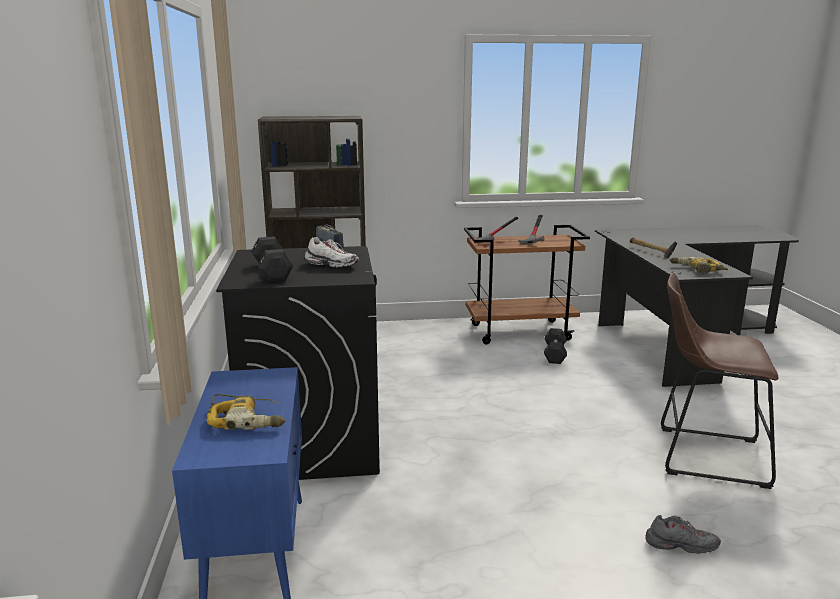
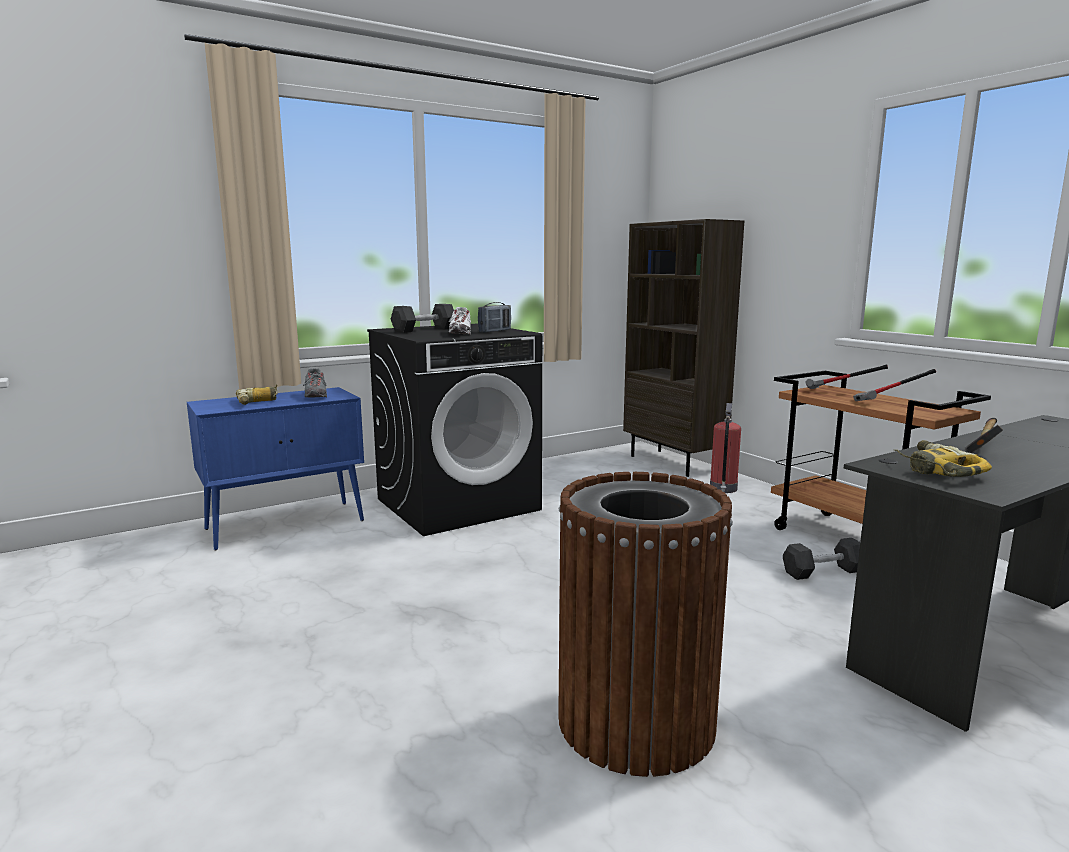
camera: 65 degrees right, 5 degrees down
grey shoe [645,515,721,554] -> grey shoe moved to [303,368,327,398]
brown stool [661,273,779,489] -> brown trash can [558,472,733,777]
none -> fire extinguisher [710,403,741,493]

